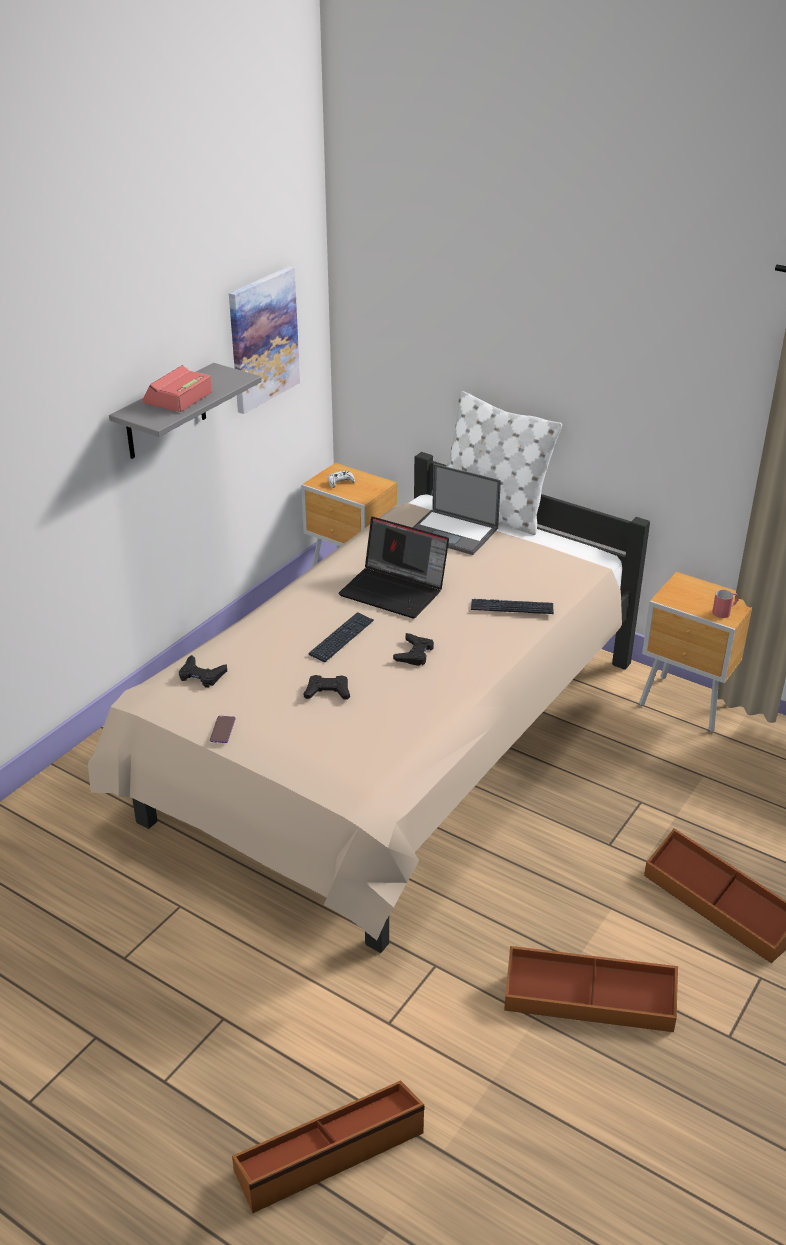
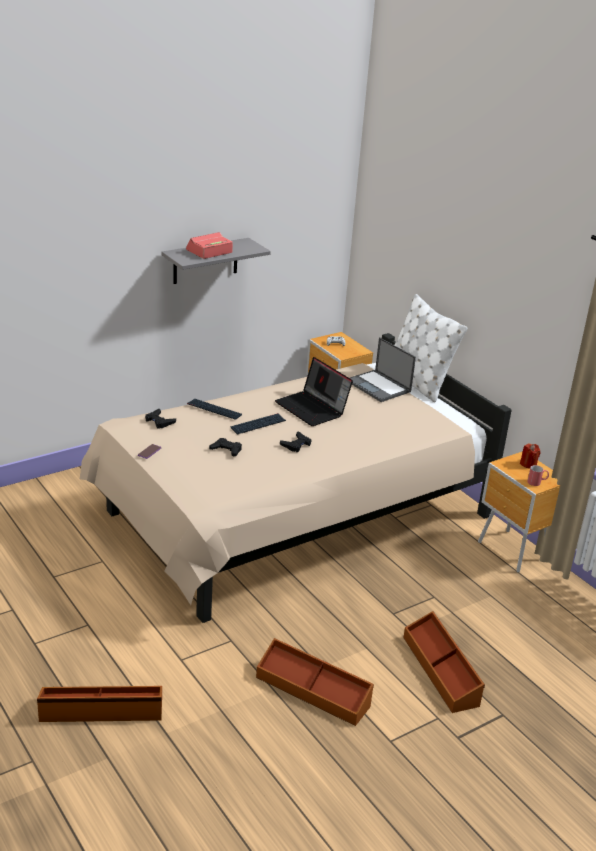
camera: 20 degrees right, 5 degrees down
picture [229,266,300,414] -> none
keyboard [471,599,554,614] -> keyboard moved to [187,399,242,420]
none -> red candle [520,443,540,469]

